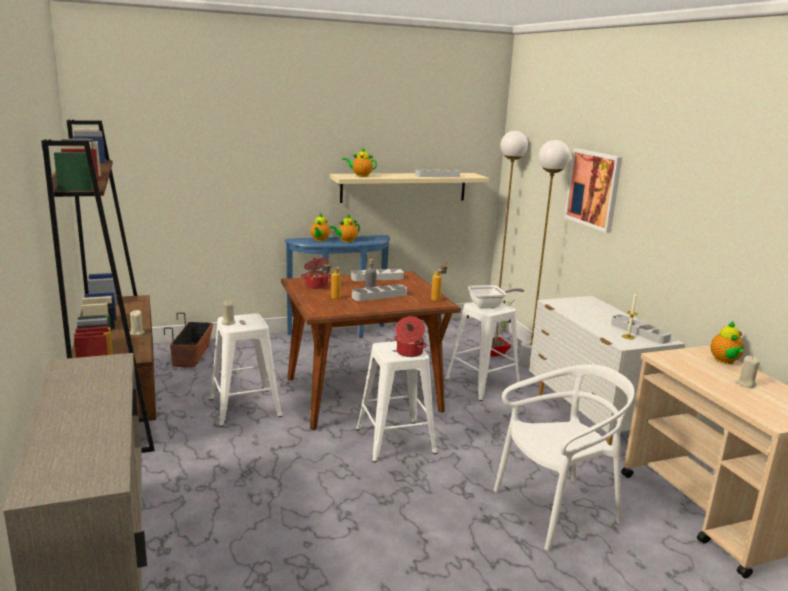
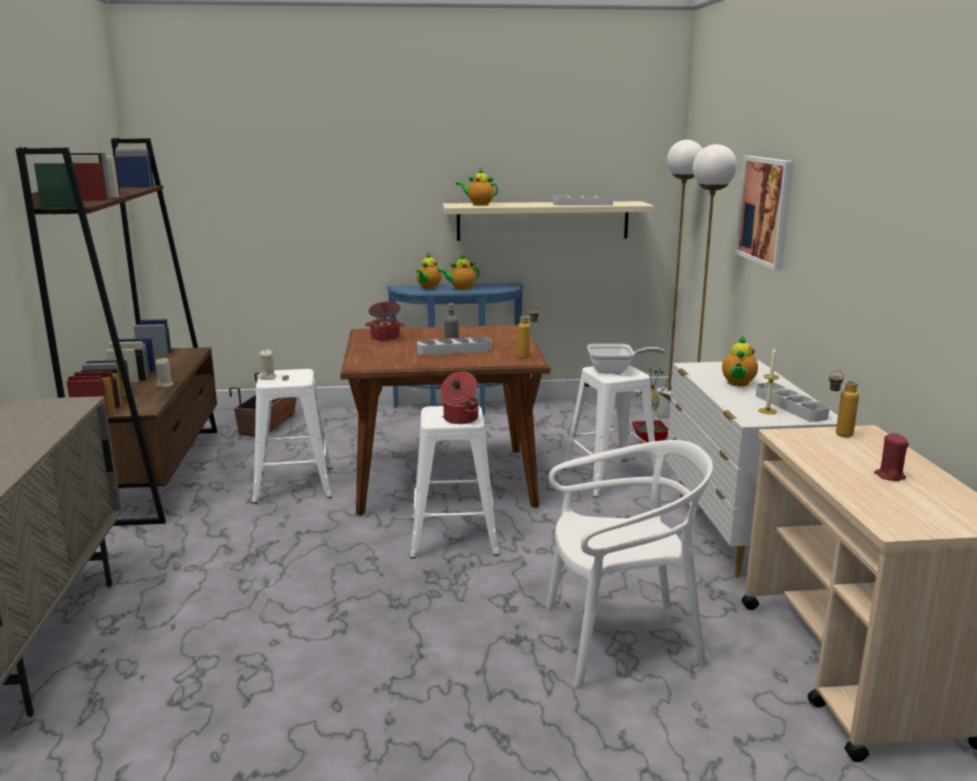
camera: 15 degrees right, 0 degrees up
bottle [323,261,341,300] -> bottle moved to [829,370,859,437]
grey tray [351,269,404,281] -> none
teapot [710,321,744,364] -> teapot moved to [722,336,758,386]
beige candle [735,356,760,388] -> red candle [874,433,909,481]

